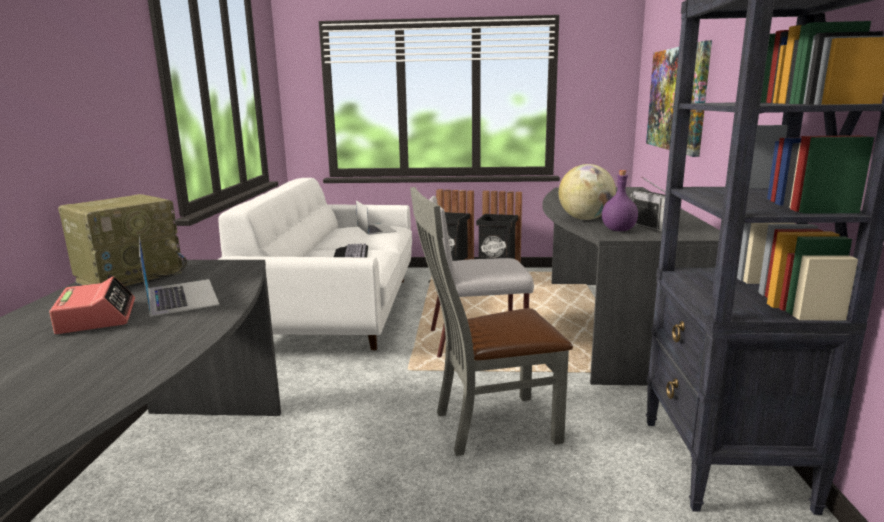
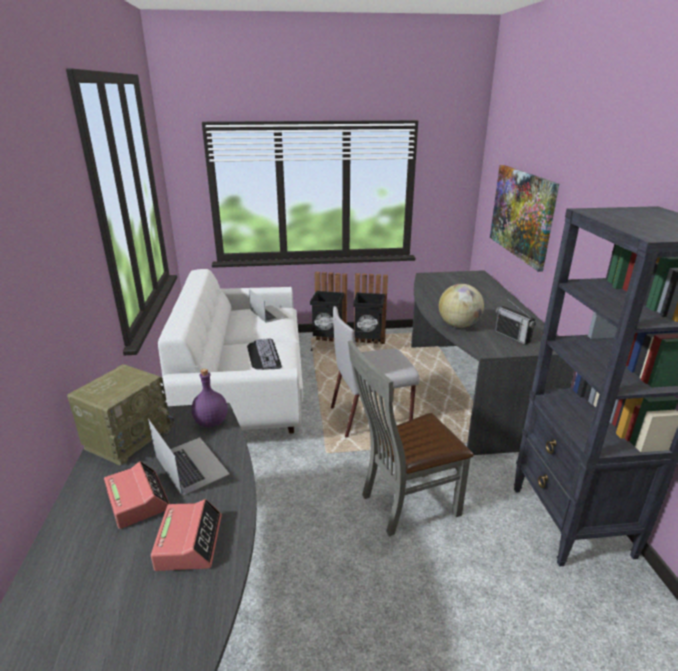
camera: 10 degrees left, 10 degrees up
purple bottle [602,170,638,231] -> purple bottle moved to [191,369,227,427]
none -> alarm clock [151,499,222,571]

